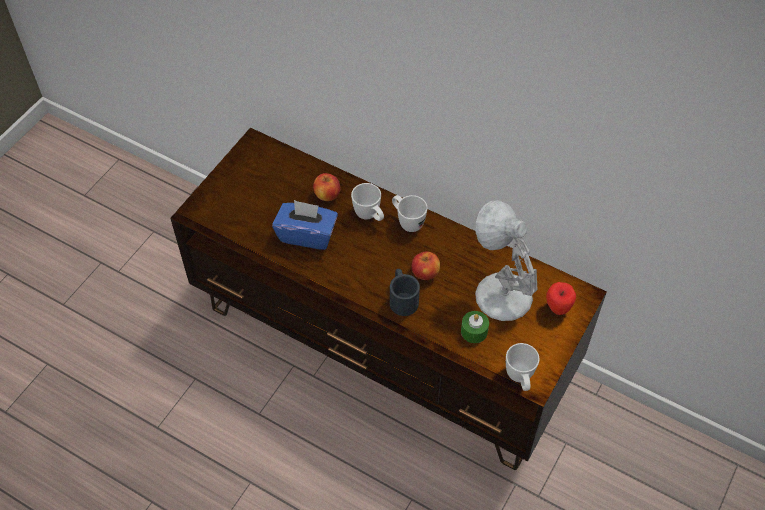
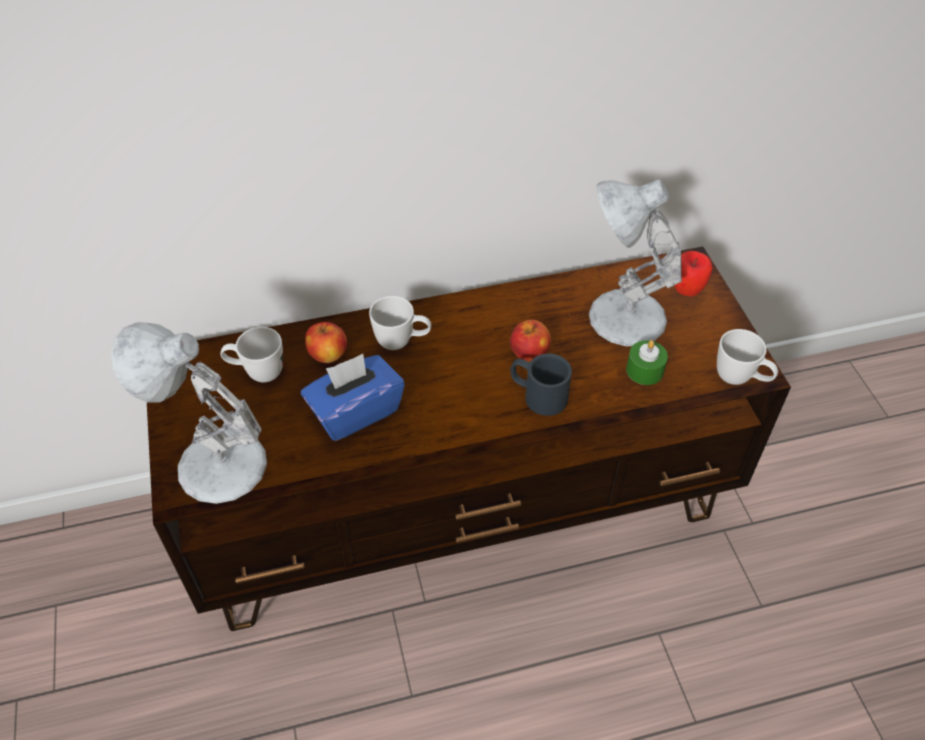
camera: 45 degrees left, 5 degrees down
white mug [392,195,427,232] -> white mug moved to [220,327,283,382]
none -> white table lamp [111,322,267,504]

